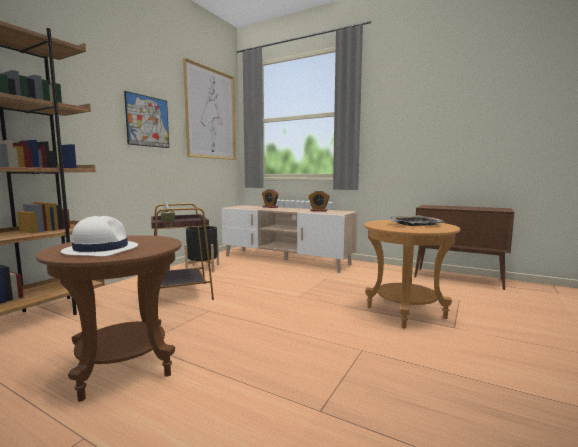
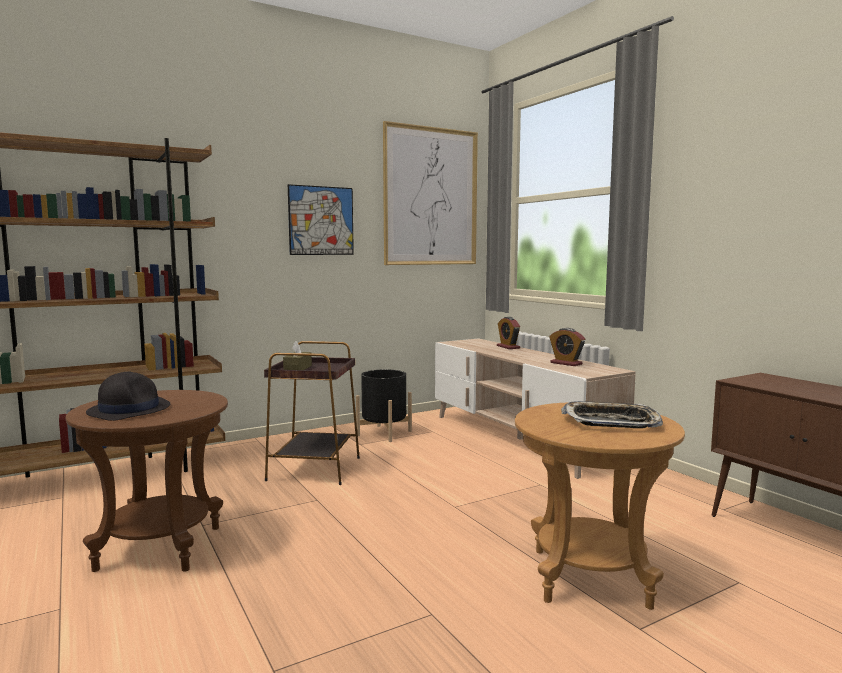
camera: 30 degrees right, 0 degrees up
white hat [61,216,138,257] -> black hat [86,371,170,421]

